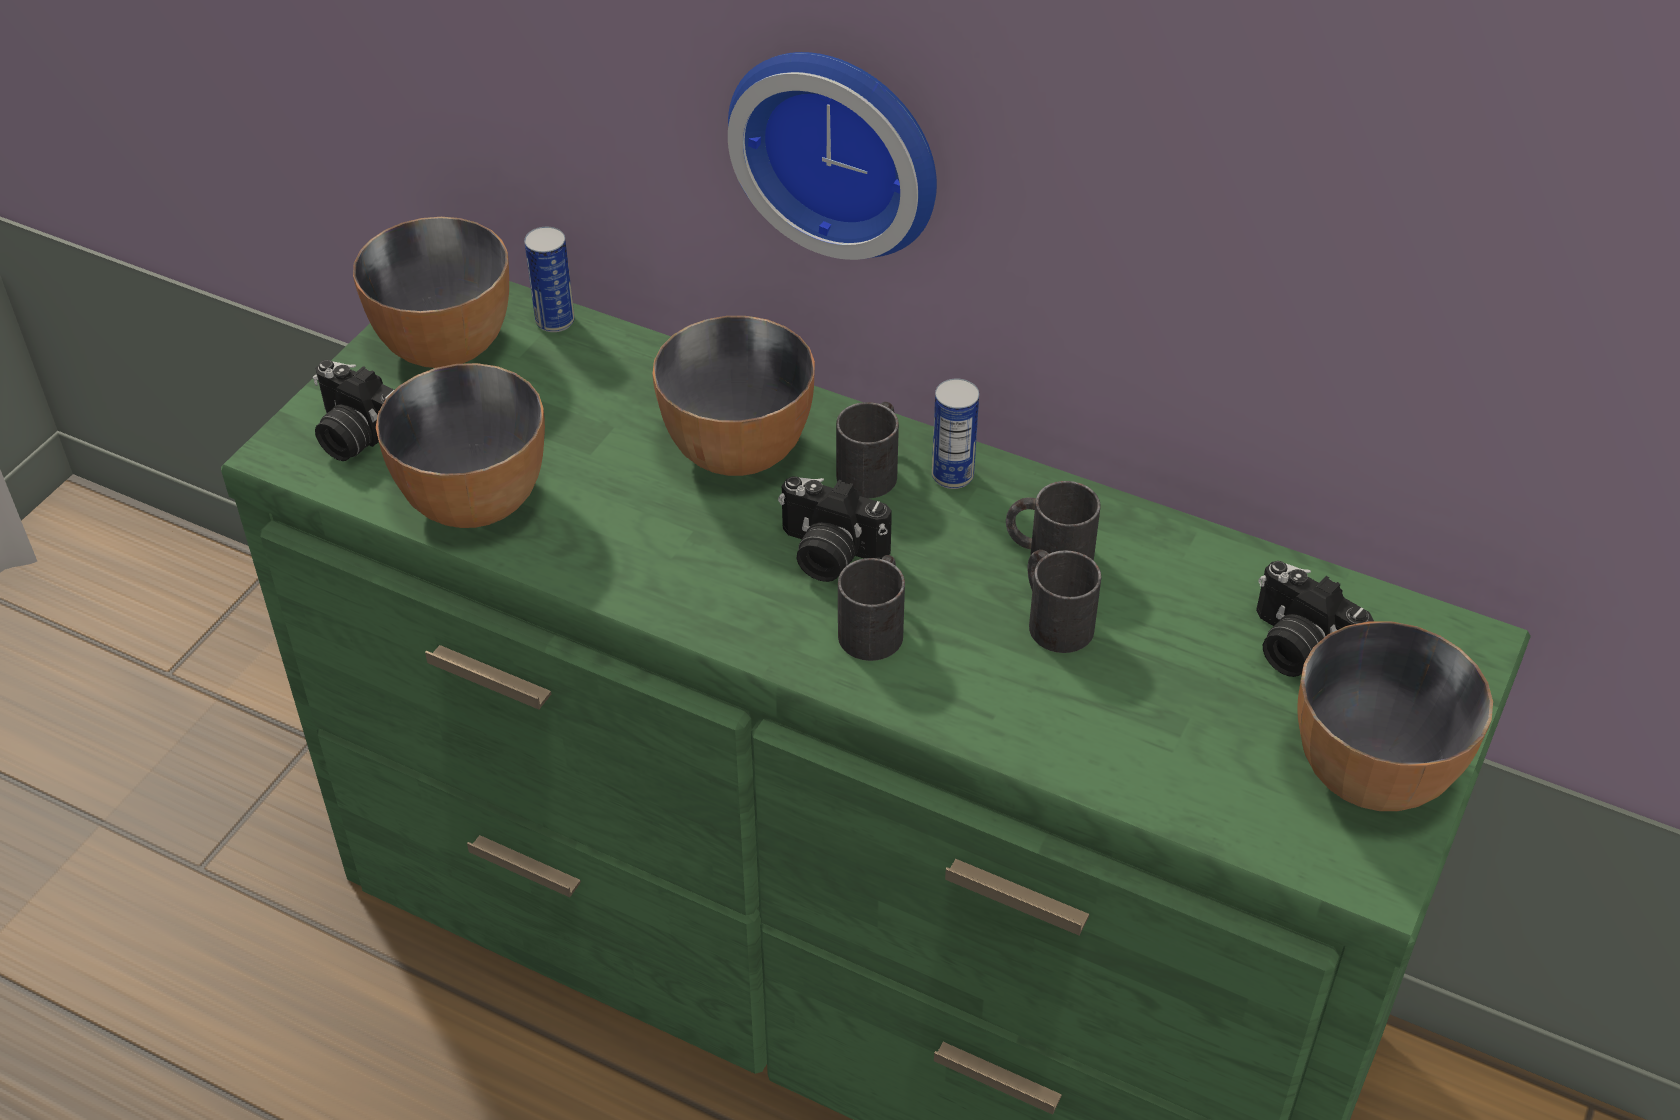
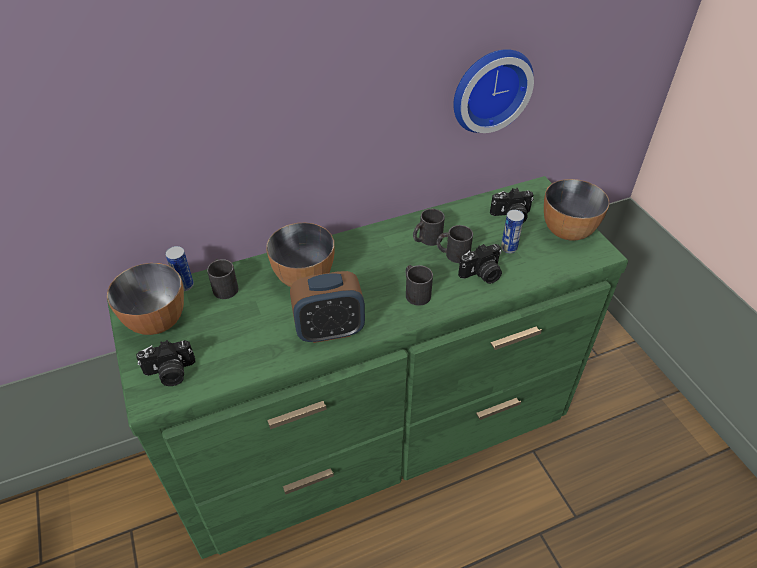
camera: 50 degrees left, 0 degrees up
bowl [376,363,545,528] -> none
wall clock [728,52,937,260] -> wall clock moved to [453,49,534,133]
camera [778,476,892,582] -> camera moved to [458,244,502,284]
black mug [836,402,899,498] -> black mug moved to [207,259,239,299]
can [932,378,979,489] -> can moved to [501,210,524,253]
none -> alarm clock [290,271,365,343]

